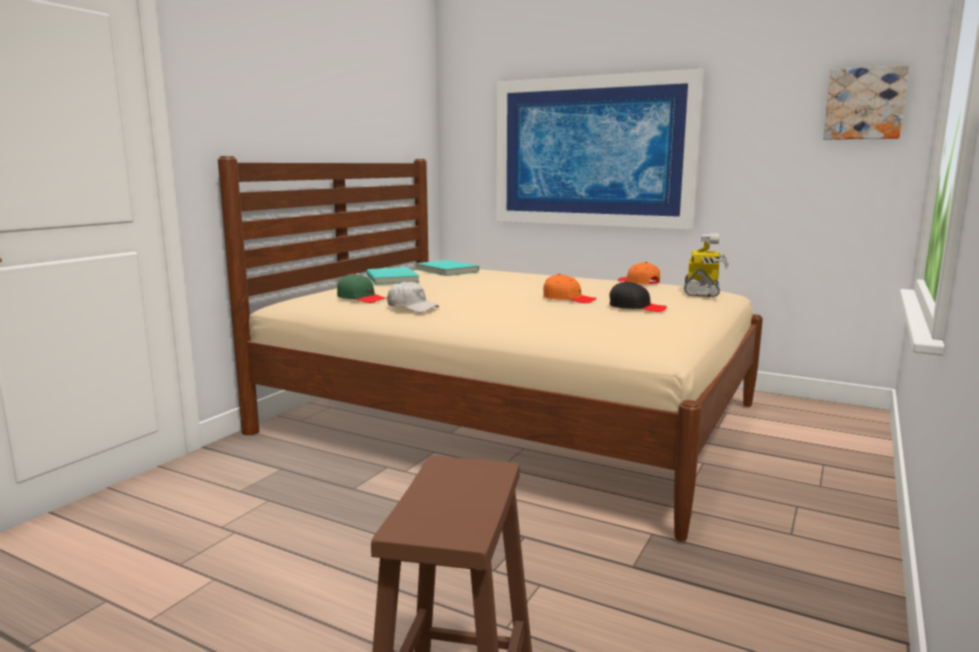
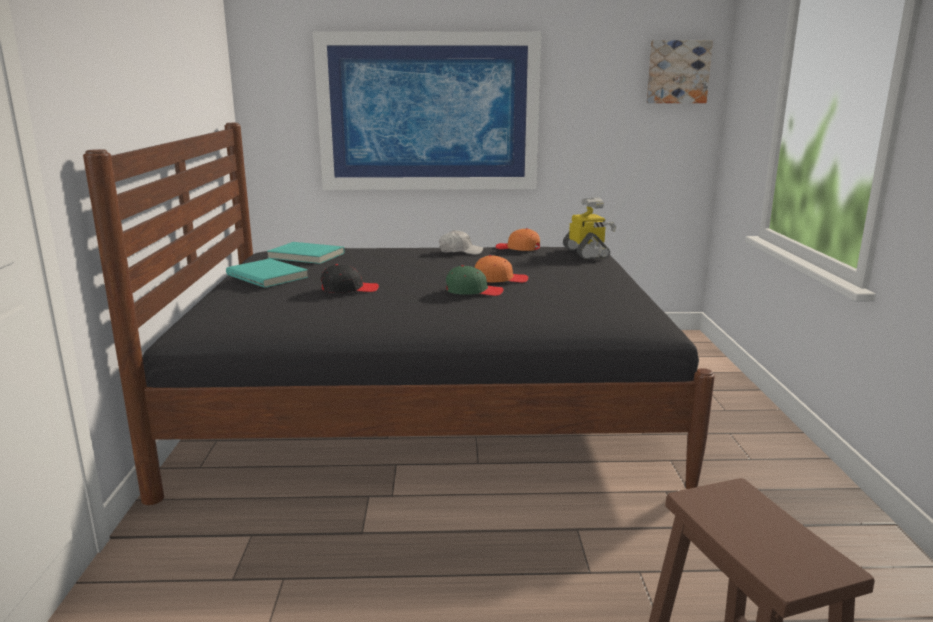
camera: 30 degrees left, 5 degrees up
beige bed [218,156,763,541] -> black bed [83,123,715,505]
green cap [337,273,387,303] -> green cap moved to [446,265,504,296]
white cap [387,281,439,313] -> white cap moved to [439,230,483,255]
black cap [609,281,667,312] -> black cap moved to [321,264,379,293]

